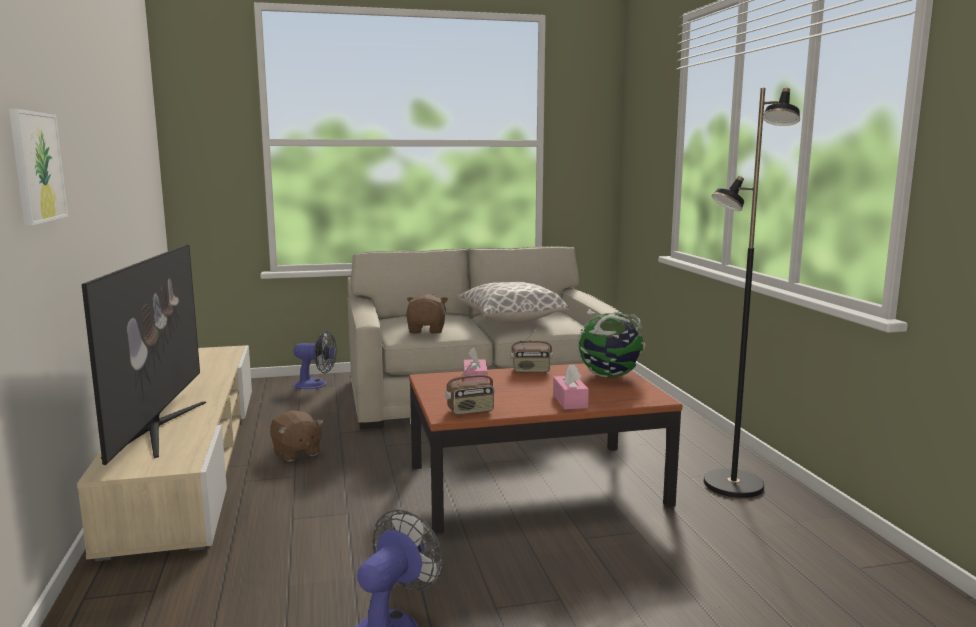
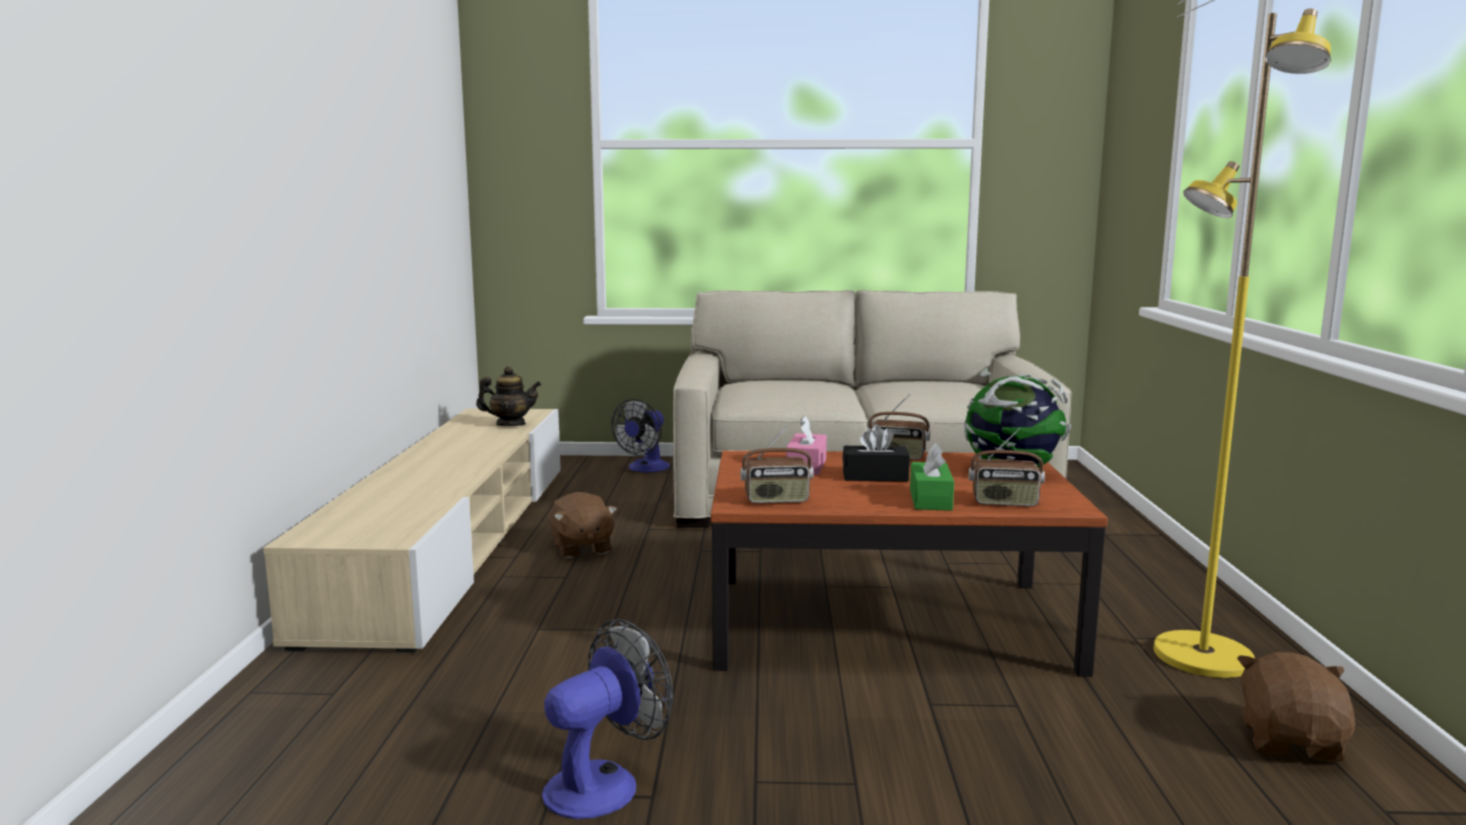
camera: 15 degrees right, 0 degrees up
picture [9,109,68,226] -> none
television [82,244,206,465] -> none
fan [293,331,337,389] -> fan turned 90 degrees clockwise [611,399,670,472]
brown plush toy [406,294,448,334] -> brown plush toy moved to [1237,652,1355,762]
pillow [457,282,569,323] -> none
pink tissue box [553,364,589,410] -> green tissue box [910,443,954,511]
black floor lamp [704,88,800,498] -> yellow floor lamp [1154,8,1331,678]
none -> teapot [476,366,541,426]
none -> black tissue box [842,424,910,482]
none -> radio [968,428,1045,507]

